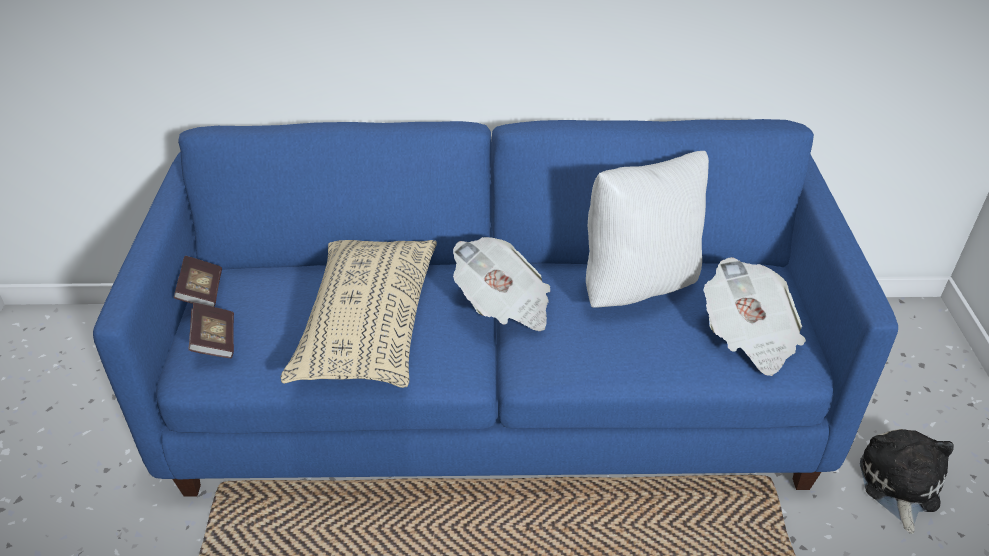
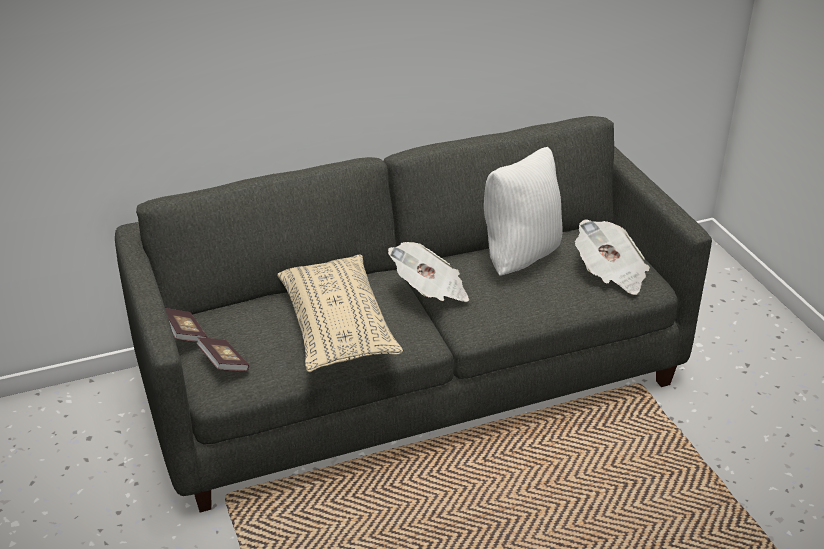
camera: 20 degrees left, 5 degrees down
blue sofa [93,119,898,497] -> grey sofa [115,116,712,512]
plush toy [860,429,954,534] -> none

